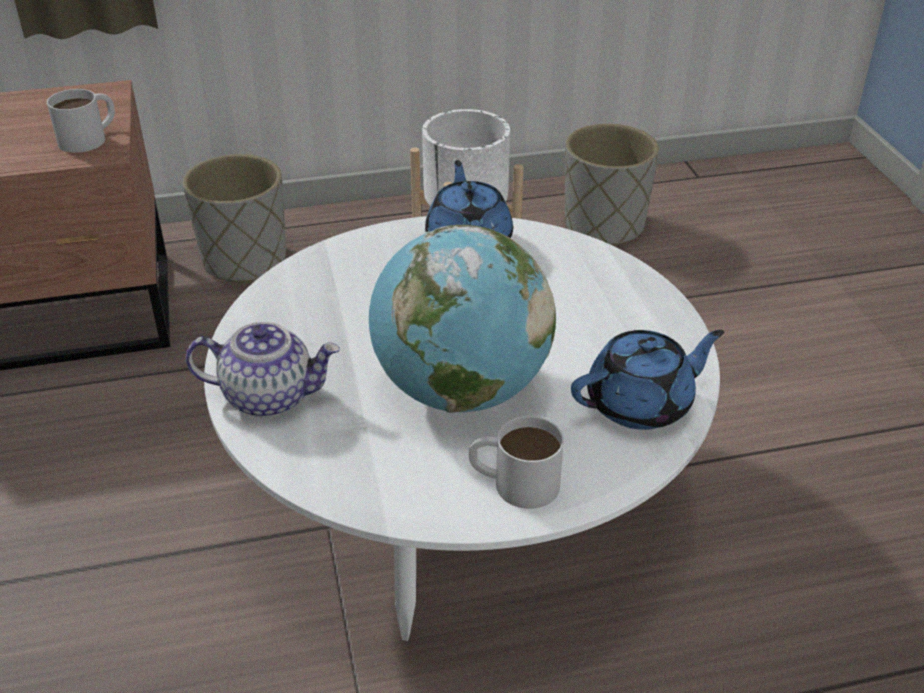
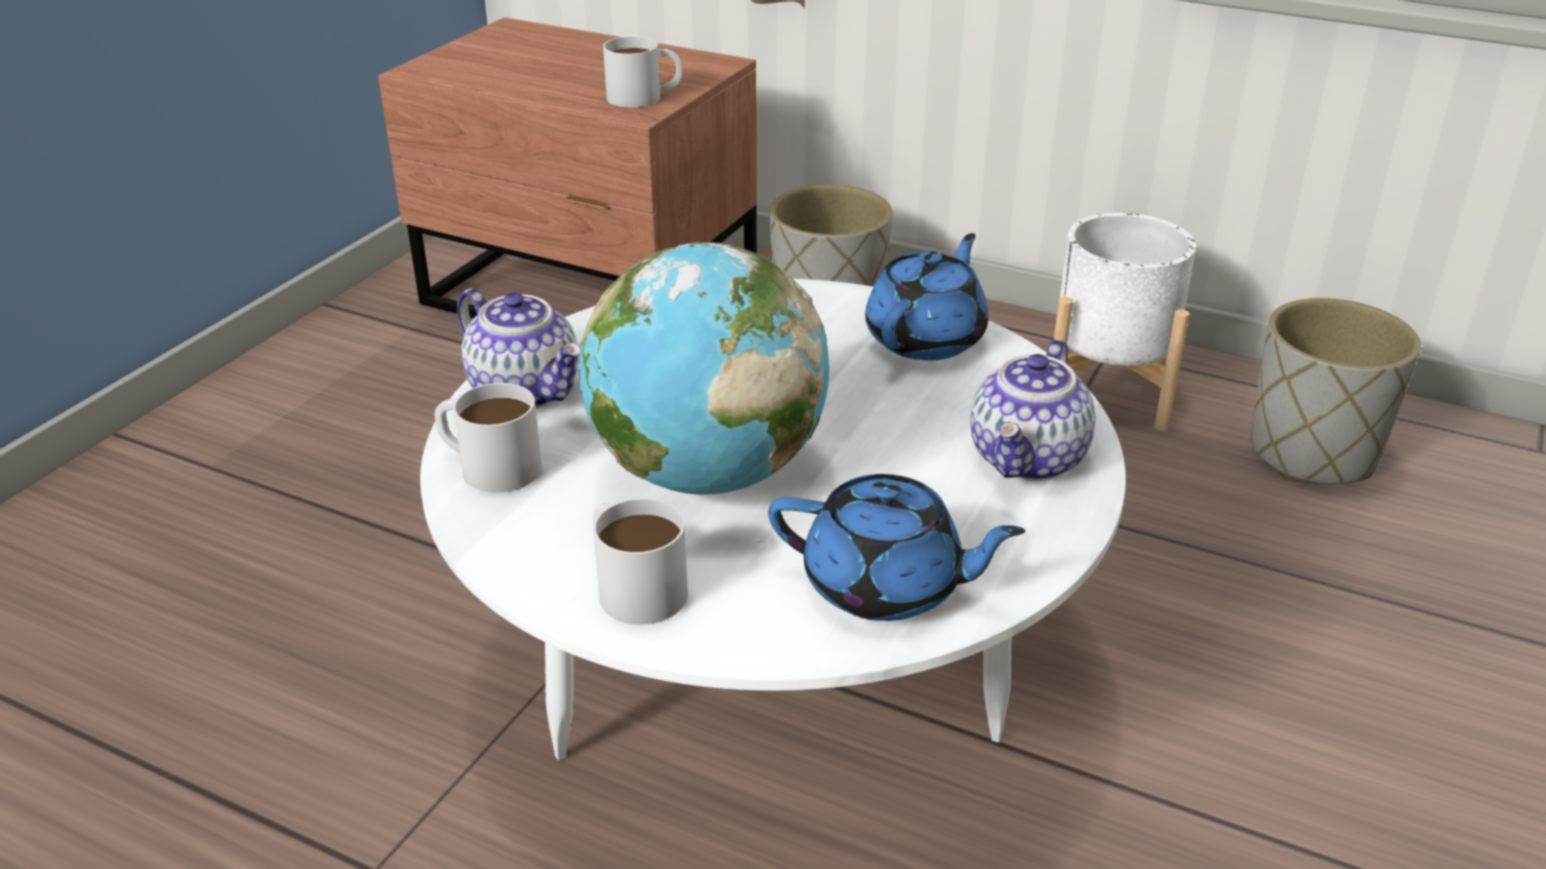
camera: 40 degrees right, 5 degrees down
none -> white mug [435,383,542,493]
none -> teapot [970,339,1096,481]

